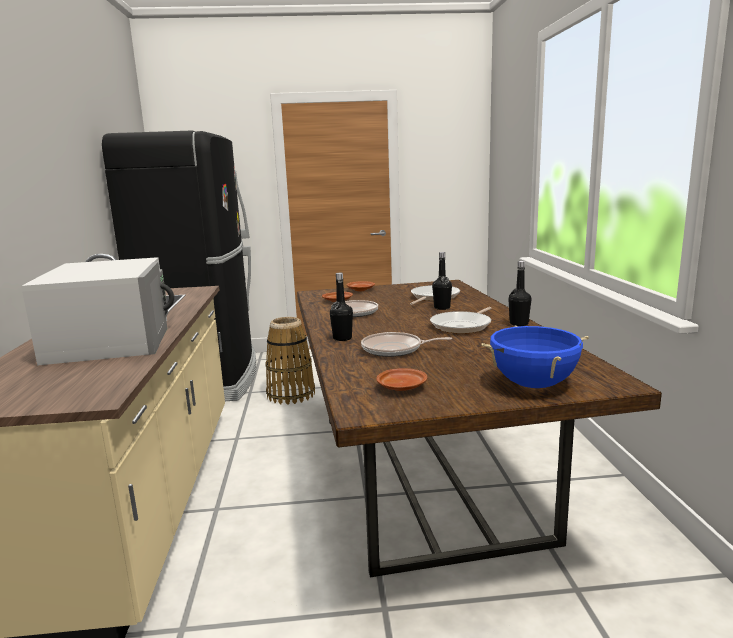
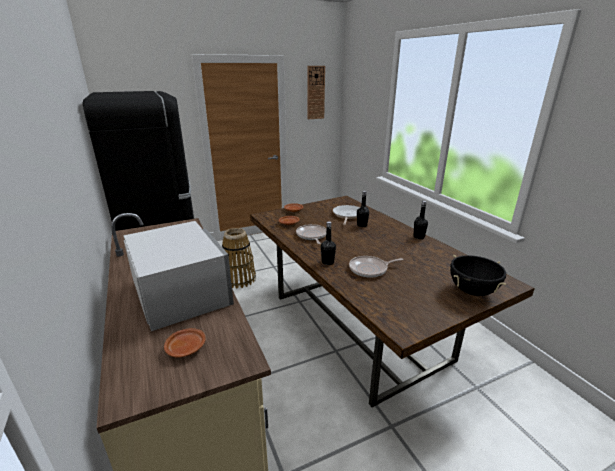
camera: 20 degrees left, 10 degrees up
brown plate [376,368,427,391] -> brown plate moved to [164,328,206,358]
frying pan [430,307,491,334] -> none
blue cooking pot [482,325,589,388] -> black cooking pot [450,255,507,296]
none -> wall clock [308,66,325,119]

